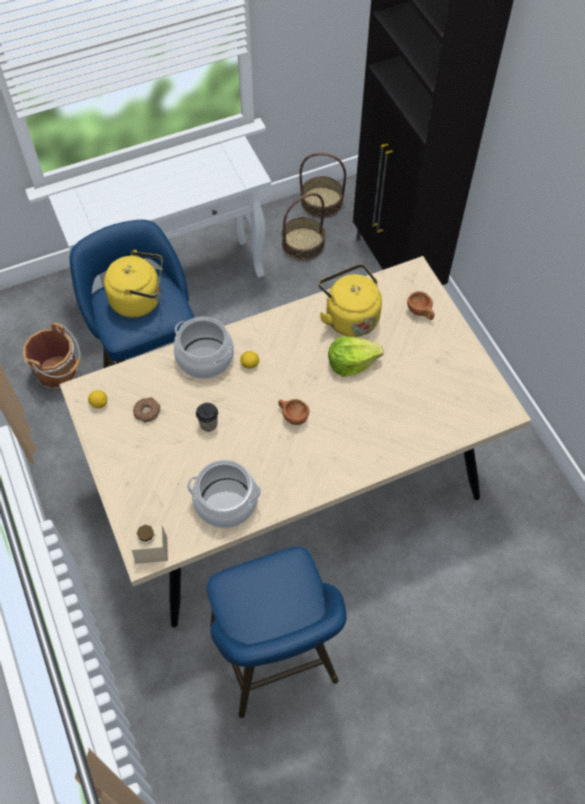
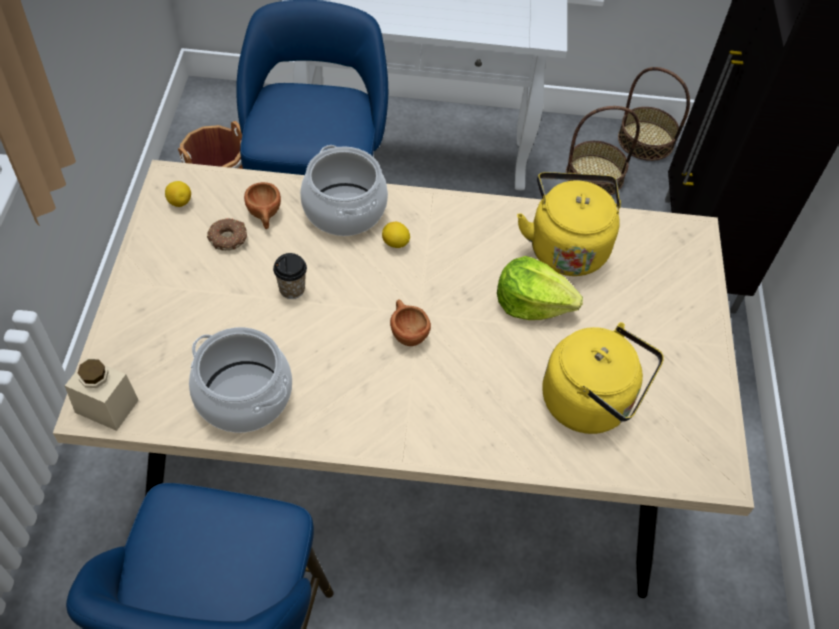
camera: 25 degrees right, 5 degrees down
yellow kettle [104,250,163,318] -> yellow kettle moved to [542,322,664,434]
brown cup [407,291,435,320] -> brown cup moved to [244,182,281,229]

